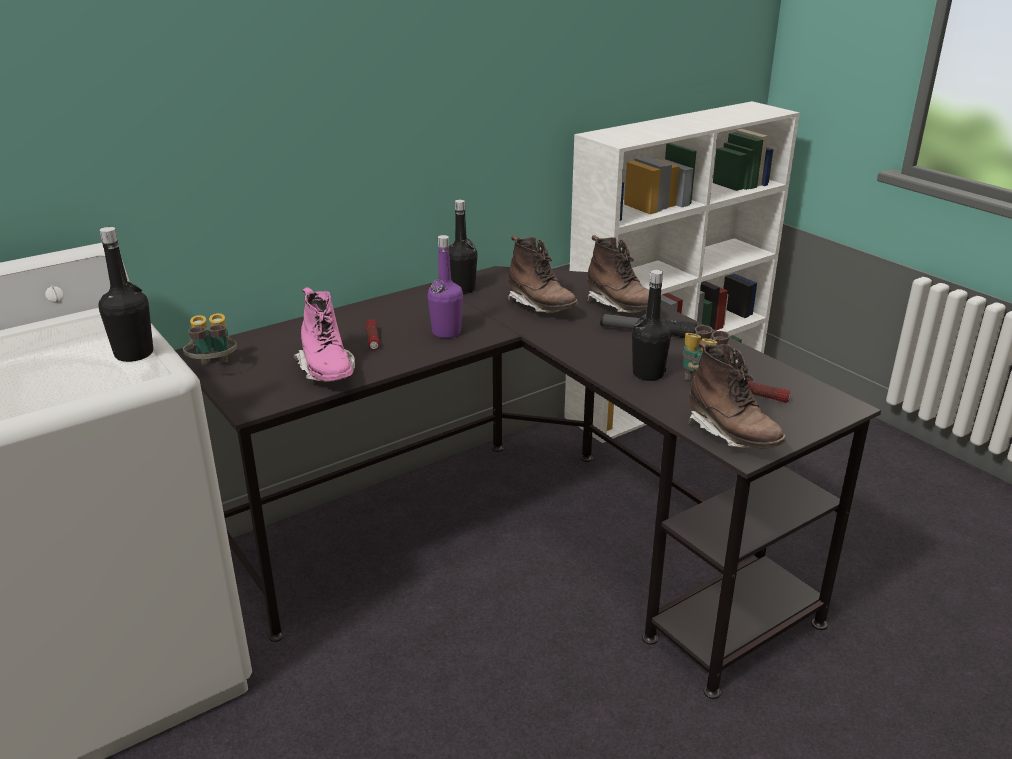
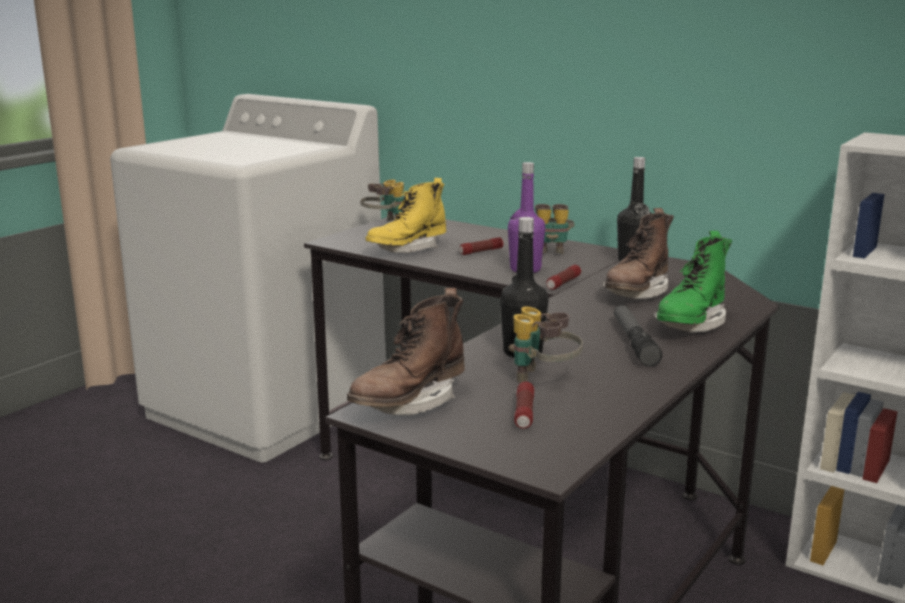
camera: 70 degrees right, 10 degrees down
black bottle [98,227,153,362] -> none
pink boot [294,287,355,382] -> yellow boot [365,178,446,253]
brown boot [587,235,649,314] -> green boot [653,231,732,333]
none -> binoculars [535,204,574,254]
none -> flashlight [546,265,581,290]

